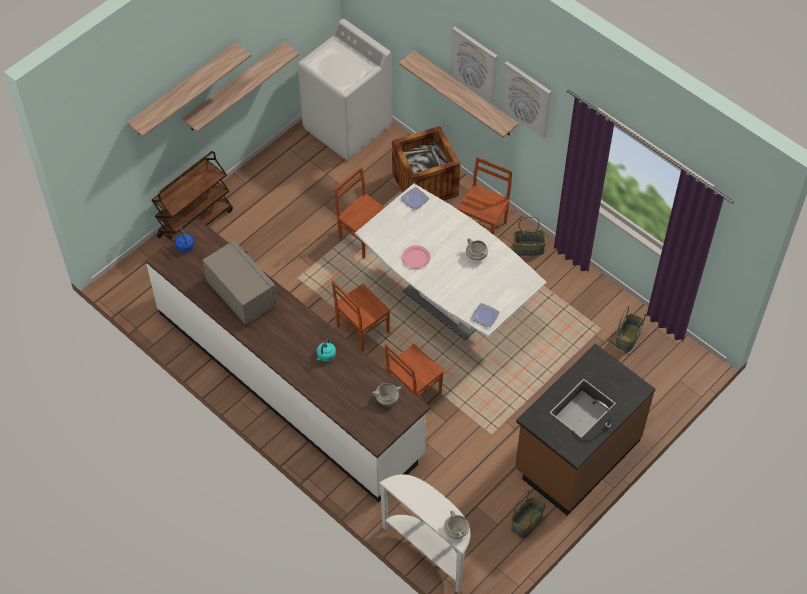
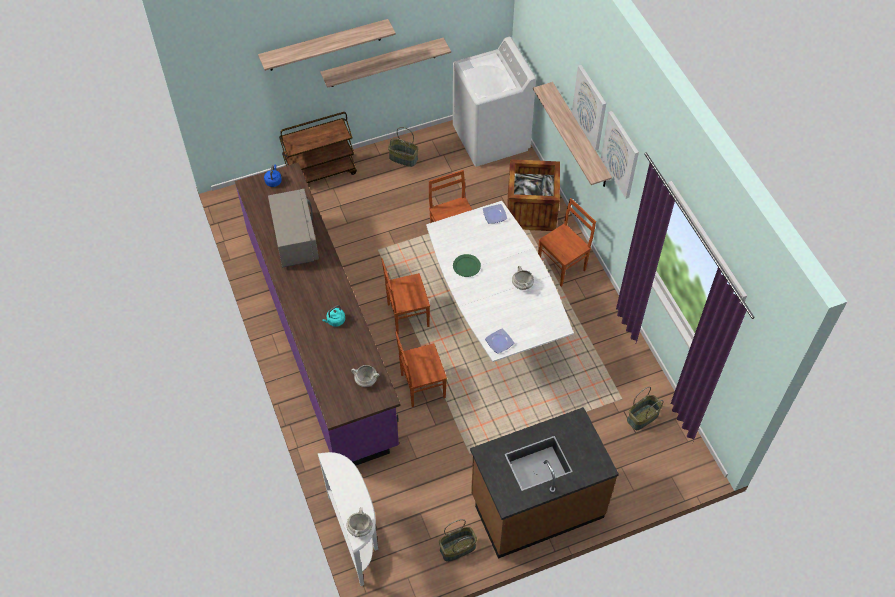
camera: 25 degrees right, 0 degrees up
white counter [145,218,430,502] -> purple counter [235,163,400,466]
pink plate [402,245,431,269] -> green plate [453,254,481,277]
basket [513,217,547,256] -> basket moved to [388,127,418,167]

